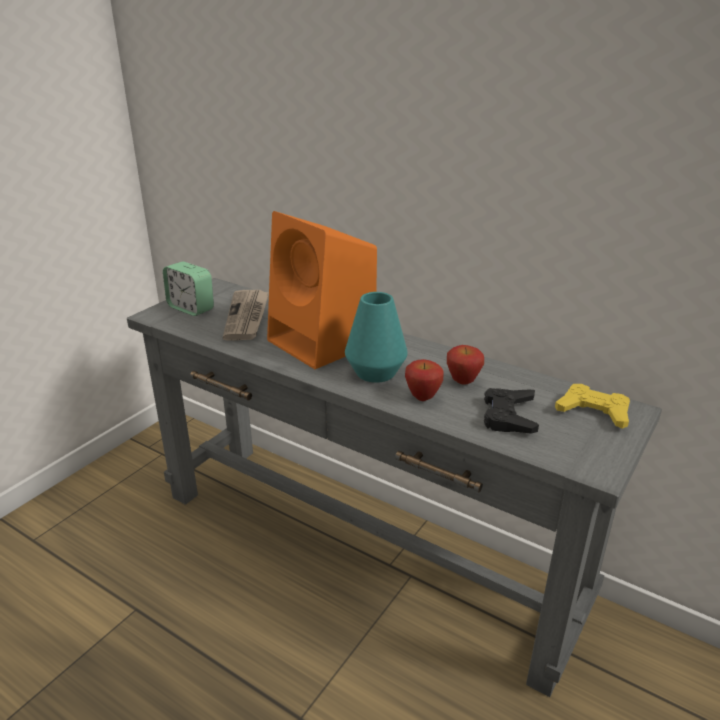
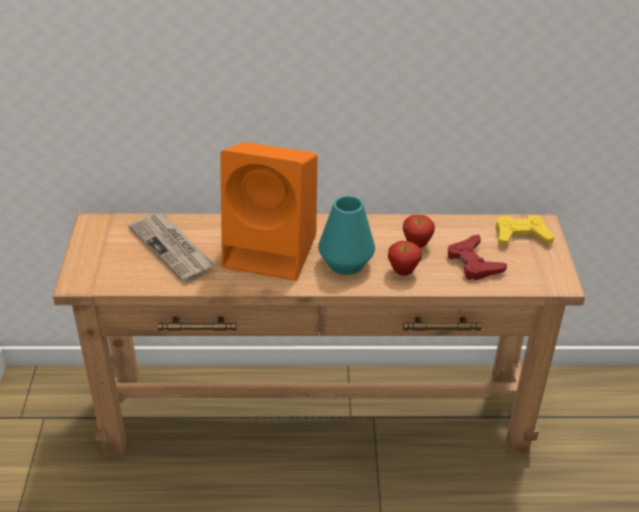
camera: 35 degrees left, 10 degrees up
grey console table [127,278,662,697] -> brown console table [53,213,585,455]
alarm clock [163,261,214,316] -> none
black game controller [484,388,539,434] -> red game controller [448,235,507,280]

